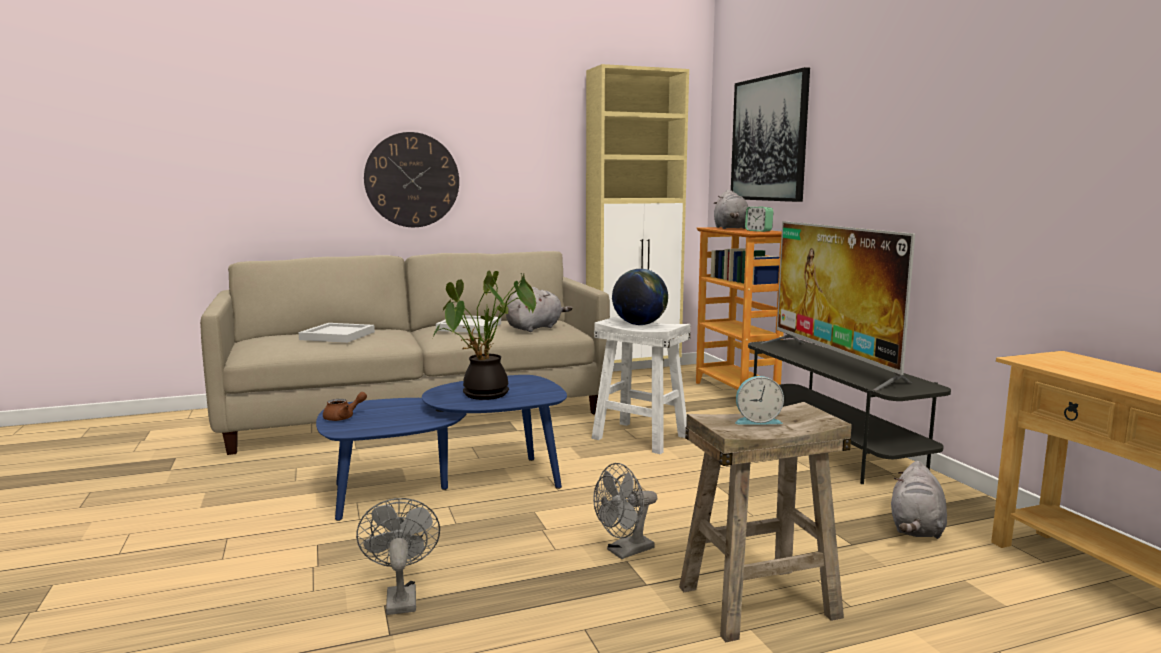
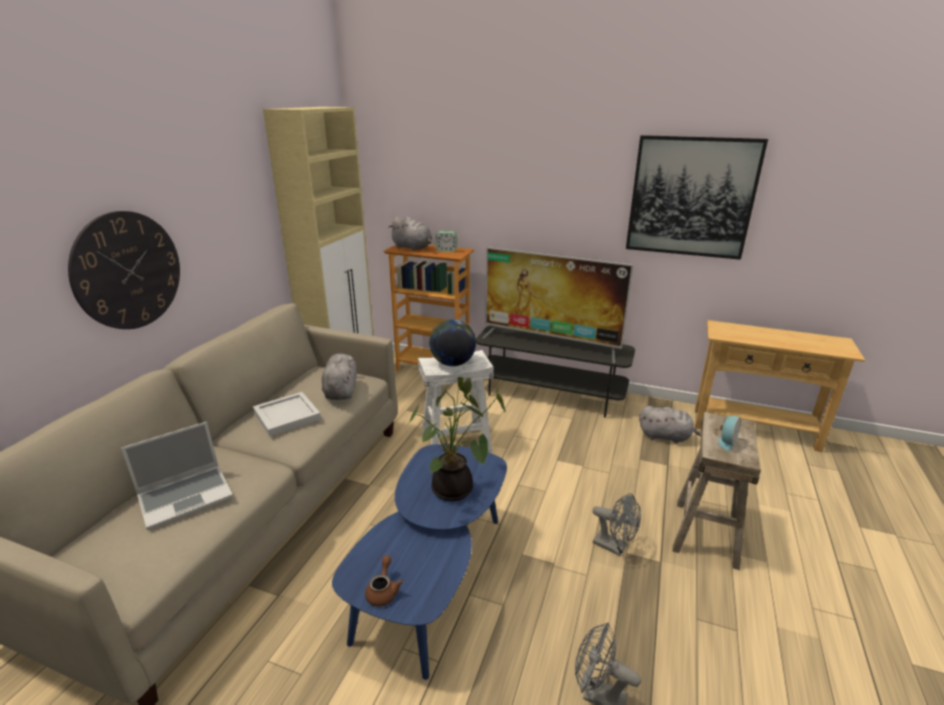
camera: 50 degrees left, 15 degrees up
white tray [298,323,375,343] -> laptop [121,421,233,530]
grey fan [593,463,657,559] -> grey fan turned 60 degrees counterclockwise [593,493,641,556]
picture [731,67,810,202] -> picture moved to [626,135,768,260]
grey plush toy [891,461,947,539] -> grey plush toy turned 45 degrees counterclockwise [639,406,701,444]

